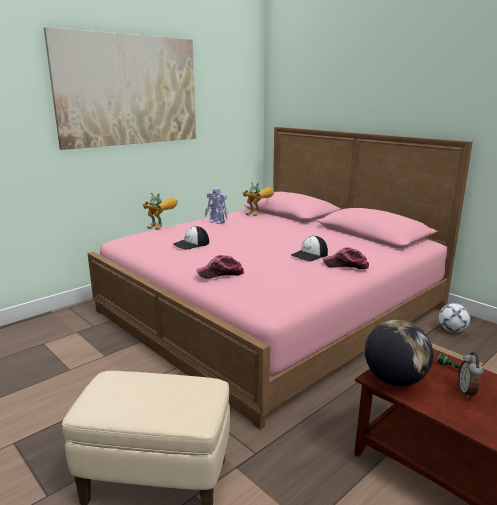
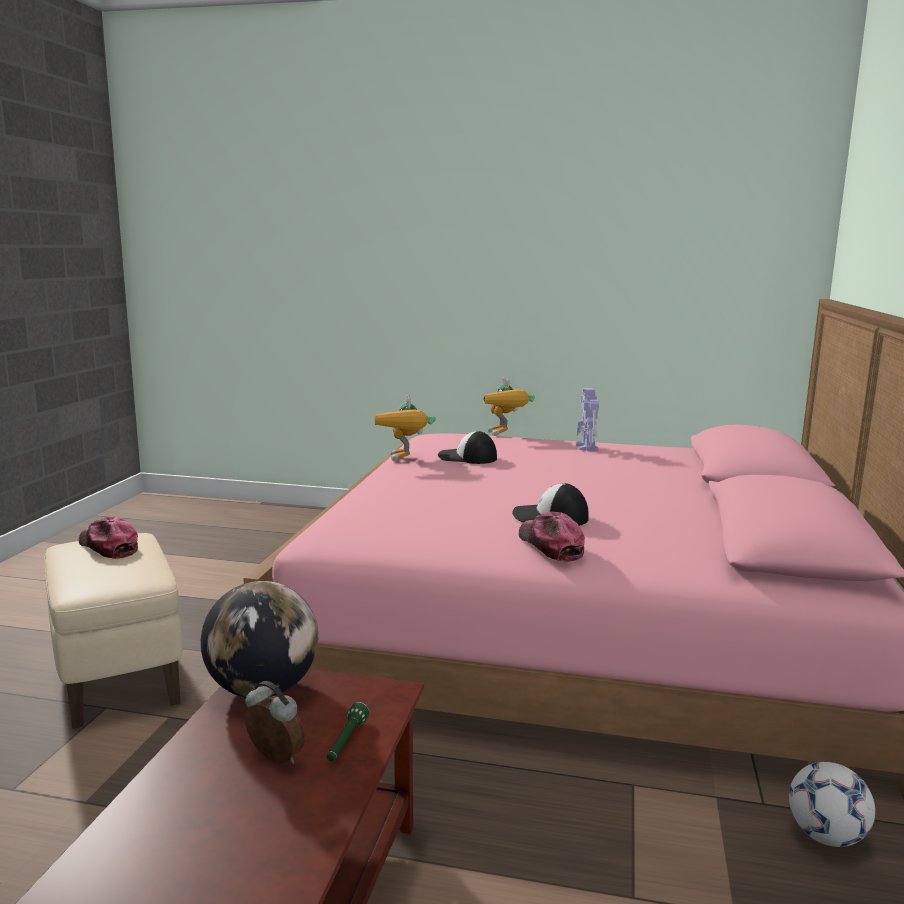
camera: 55 degrees right, 5 degrees down
picture [44,27,196,150] -> none
cap [196,255,244,279] -> cap moved to [79,516,138,559]
toy robot [242,182,274,216] -> toy robot moved to [375,395,436,461]
alarm clock [458,352,483,399] -> alarm clock turned 60 degrees clockwise [245,681,305,764]

